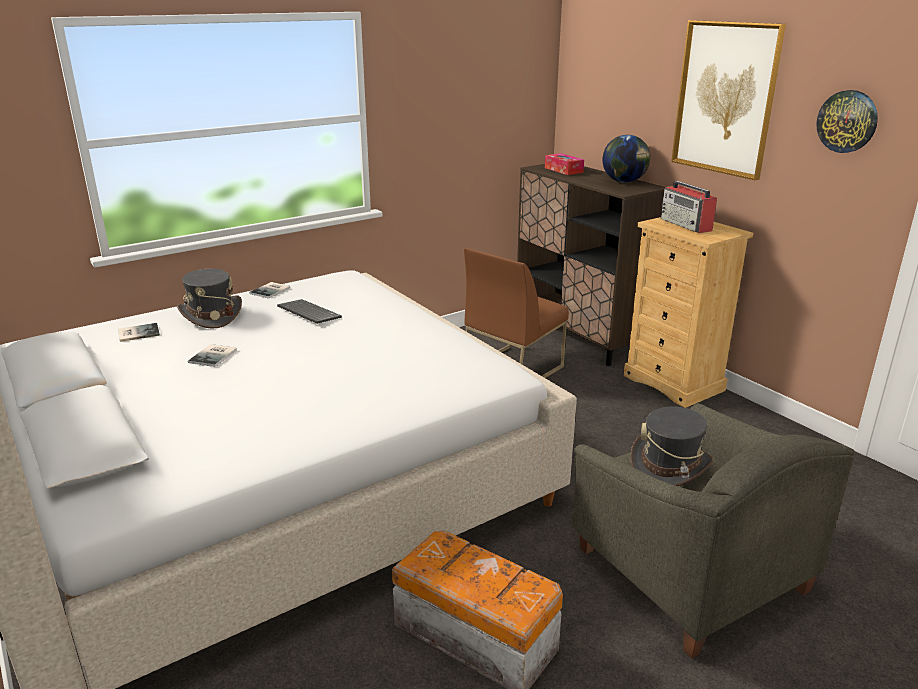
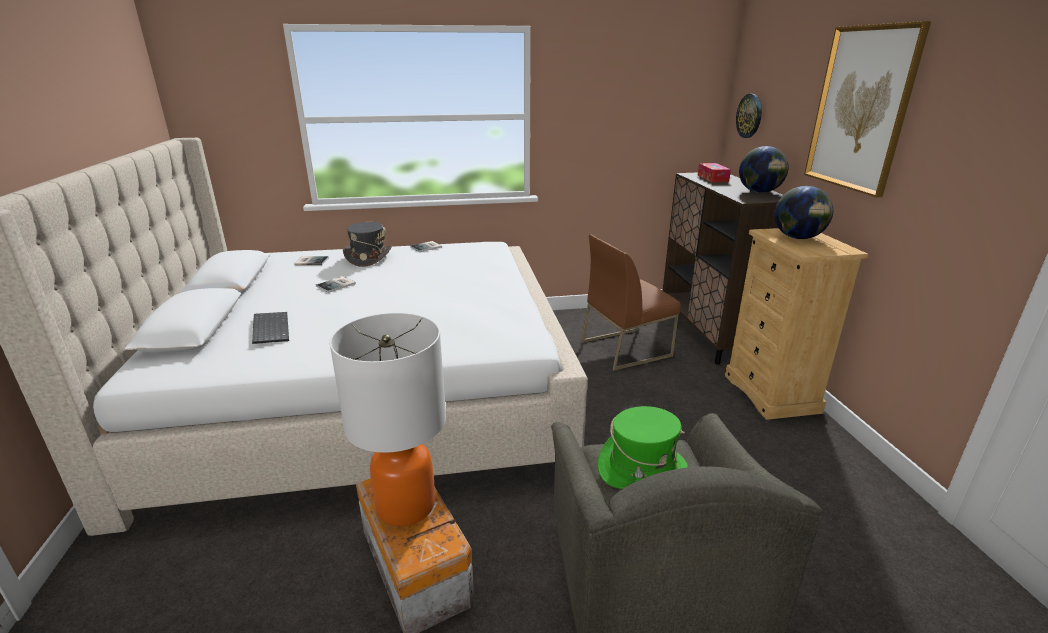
camera: 25 degrees right, 0 degrees up
keyboard [277,299,342,324] -> keyboard moved to [252,312,289,344]
grey hat [630,407,713,486] -> green hat [598,406,688,489]
radio [661,181,717,233] -> globe [774,186,833,239]
wall clock [816,90,878,153] -> wall clock moved to [736,94,762,138]
none -> table lamp [329,313,446,526]

